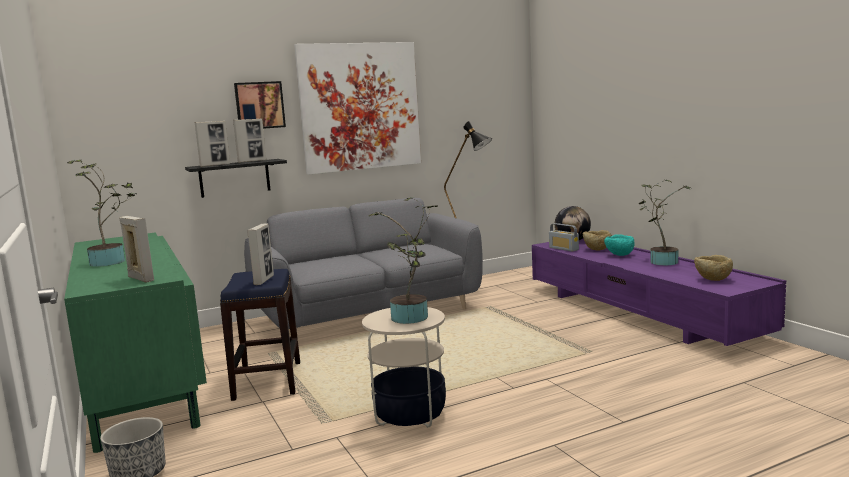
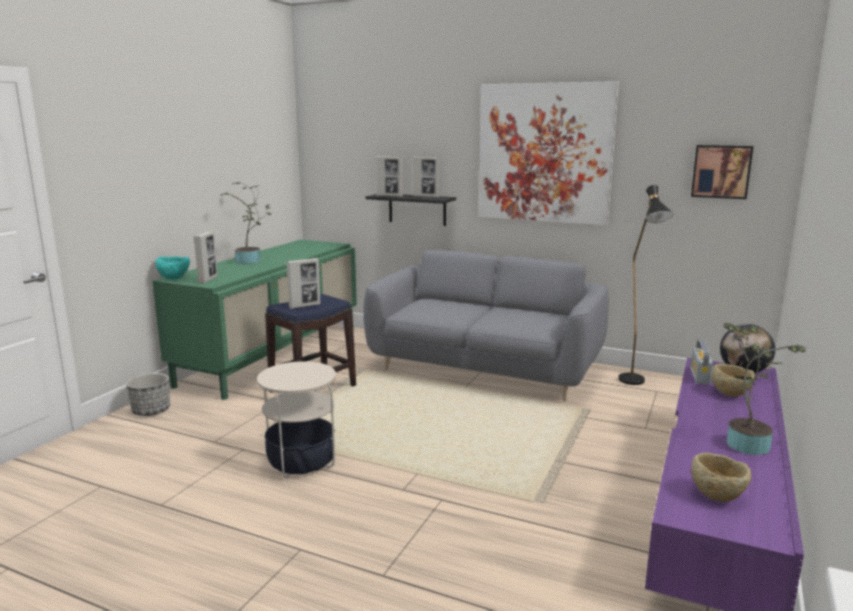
camera: 50 degrees right, 5 degrees up
picture [234,81,286,129] -> picture moved to [691,145,754,199]
potted plant [368,197,438,324] -> none
turquoise bowl [604,234,635,256] -> turquoise bowl moved to [156,256,190,279]

